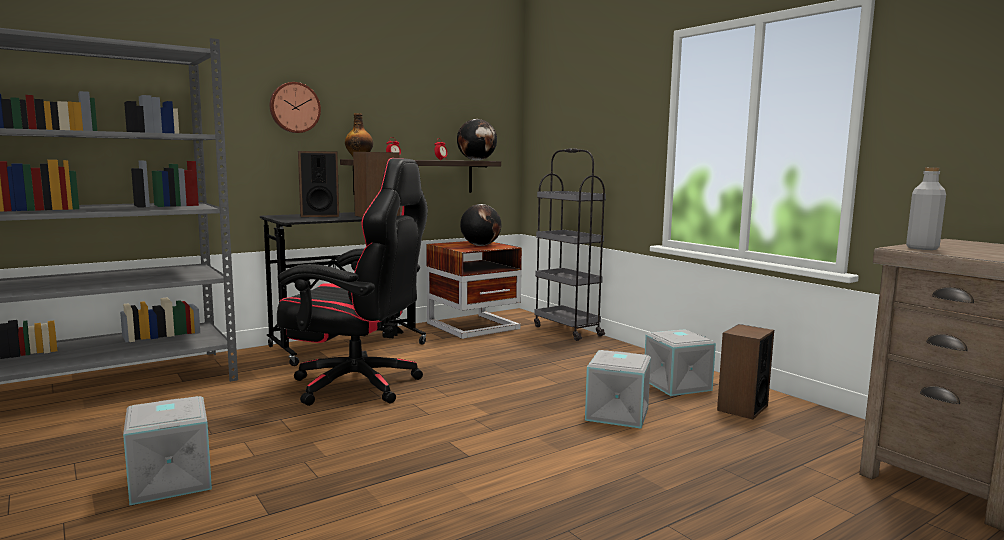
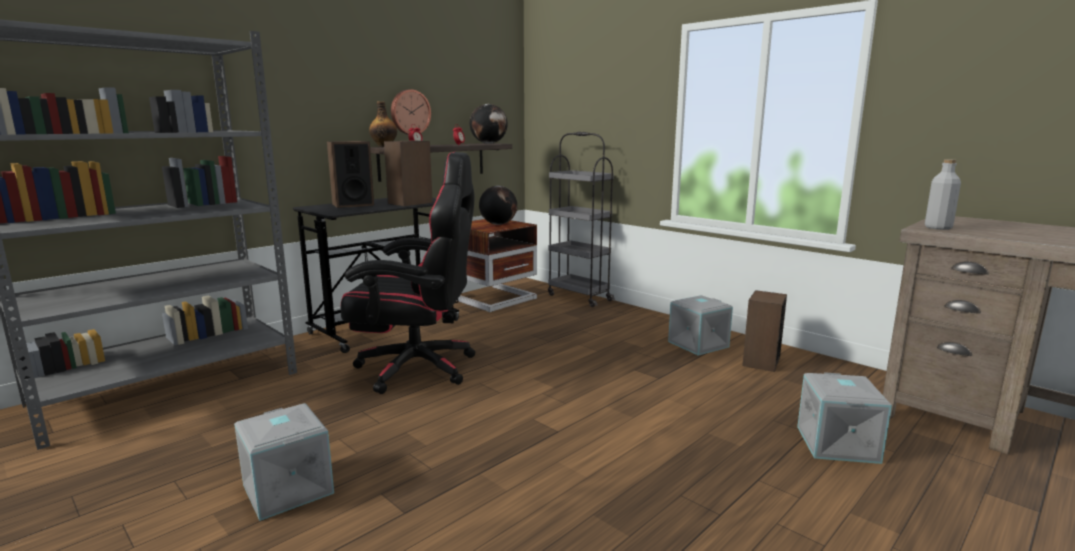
camera: 10 degrees left, 5 degrees up
wall clock [270,82,321,133] -> wall clock moved to [391,89,431,135]
grey storage box [585,350,651,429] -> grey storage box moved to [797,372,892,464]

